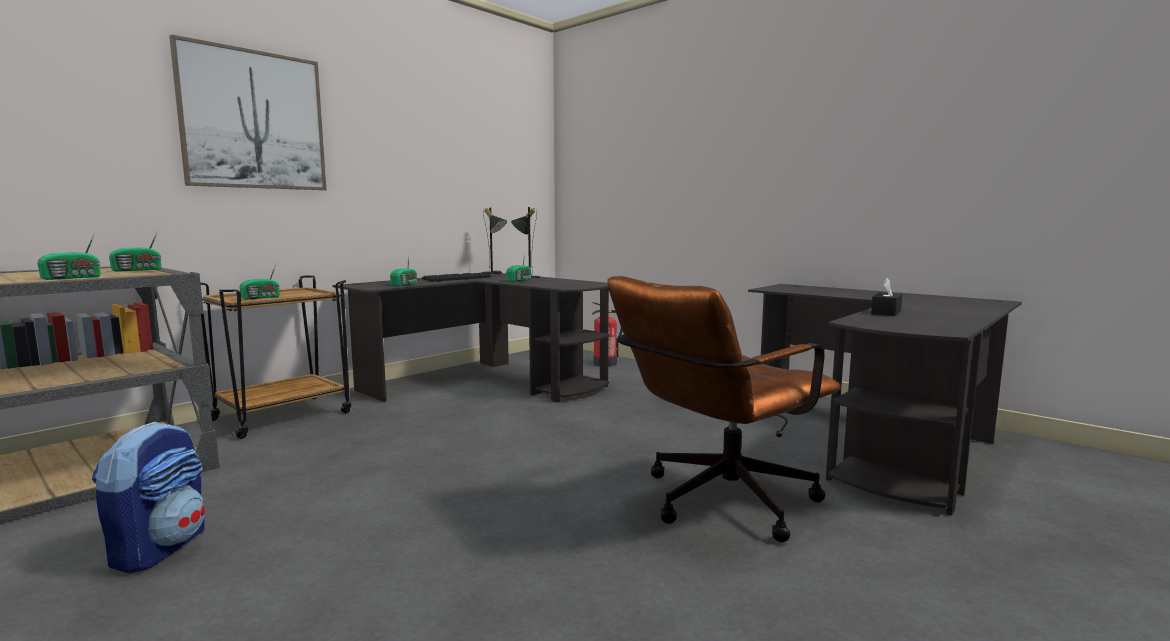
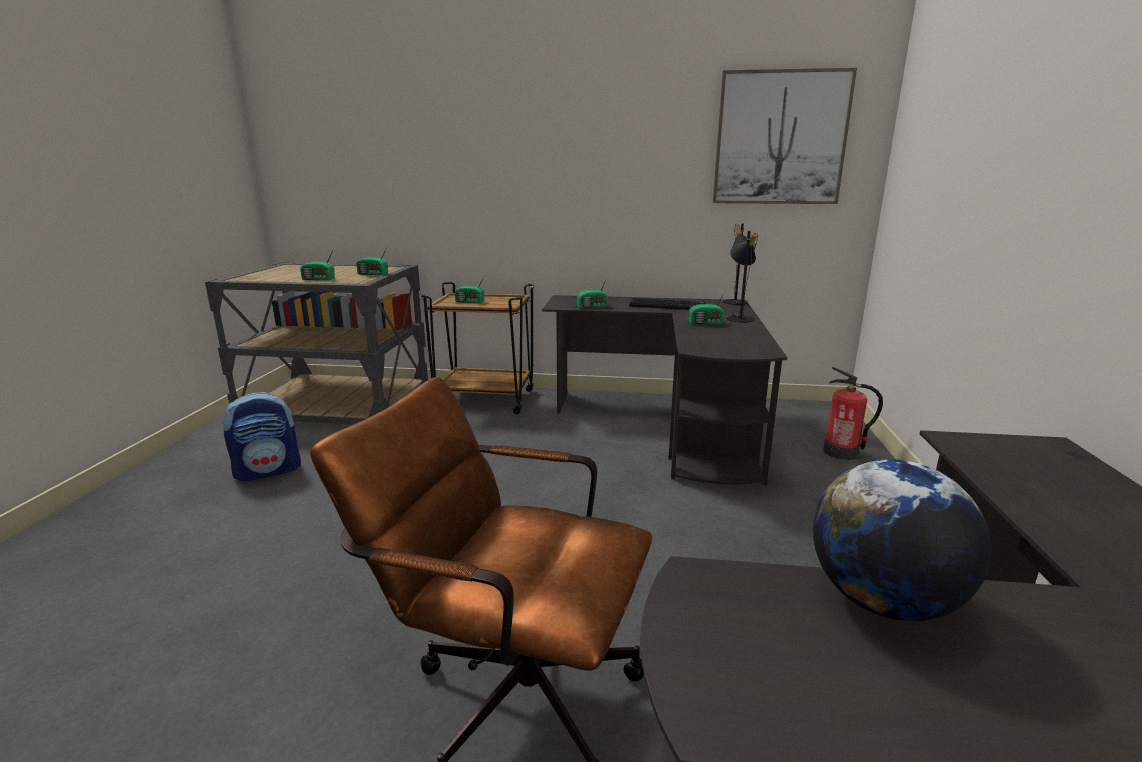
camera: 55 degrees right, 10 degrees up
picture [169,34,326,190] -> picture moved to [713,68,857,204]
black tissue box [871,278,902,316] -> globe [813,459,991,621]

